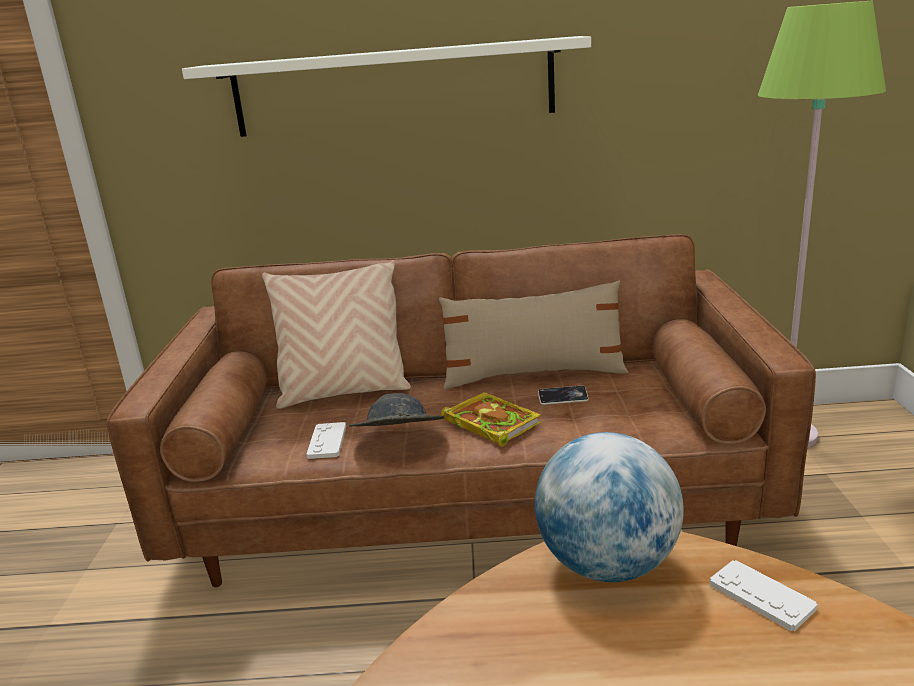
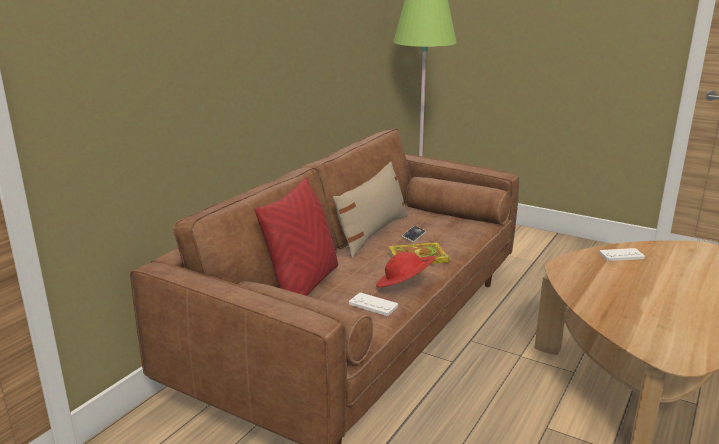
camera: 60 degrees left, 0 degrees up
white shelf [182,36,591,137] -> none
beige pillow [262,260,411,409] -> red pillow [254,177,338,296]
grey hat [349,393,444,427] -> red hat [376,252,435,287]
globe [535,432,684,582] -> none

